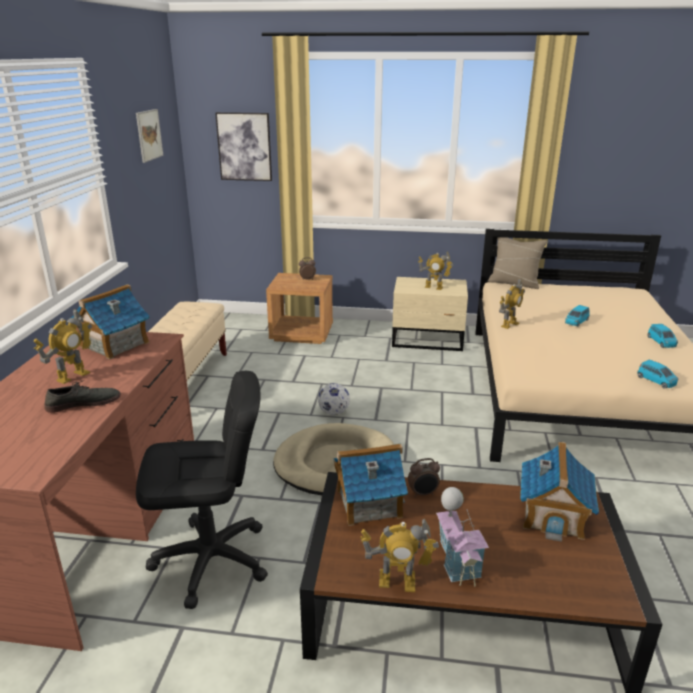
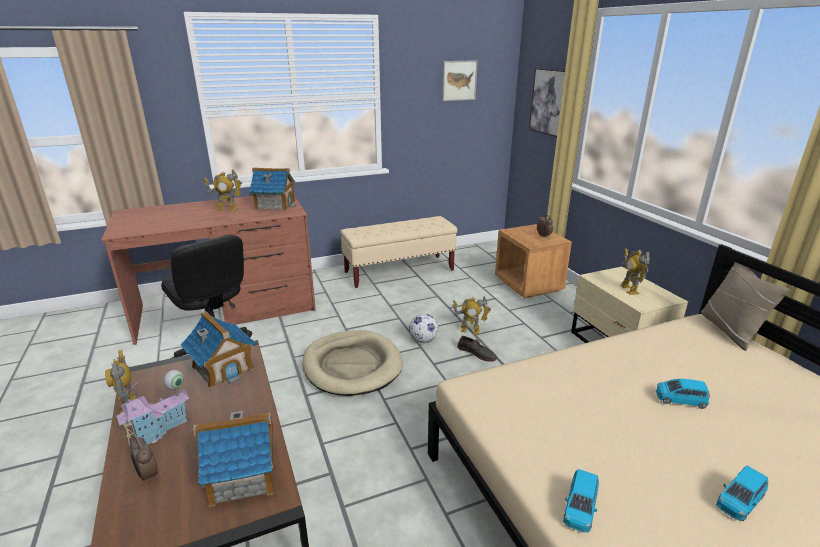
camera: 60 degrees right, 0 degrees up
grey shoe [44,380,121,413] -> grey shoe moved to [457,336,497,362]
alarm clock [408,458,440,497] -> alarm clock moved to [130,436,158,484]
toy robot [499,279,525,329] -> toy robot moved to [453,296,491,335]

